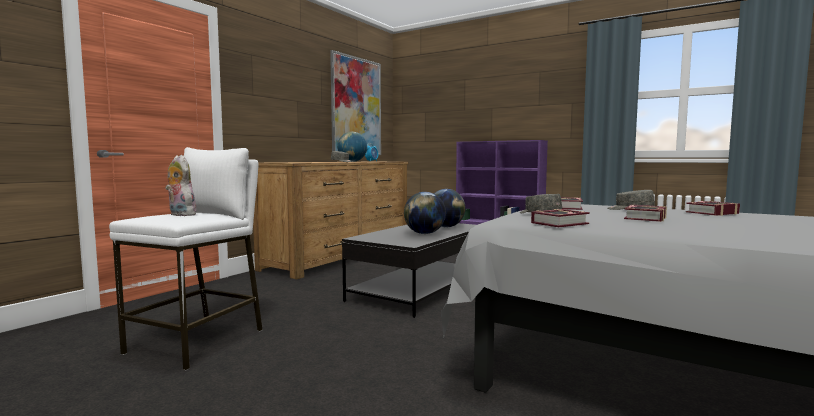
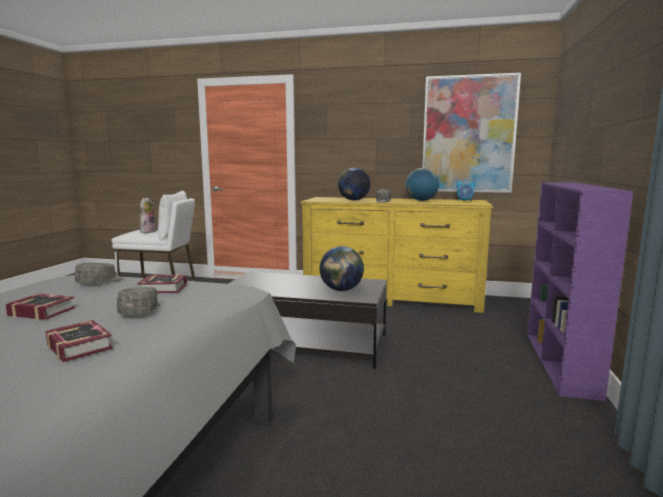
camera: 70 degrees right, 5 degrees up
brown dresser [253,162,408,279] -> yellow dresser [300,197,493,313]
globe [404,192,446,234] -> globe moved to [338,167,370,200]
book [531,209,590,227] -> none

